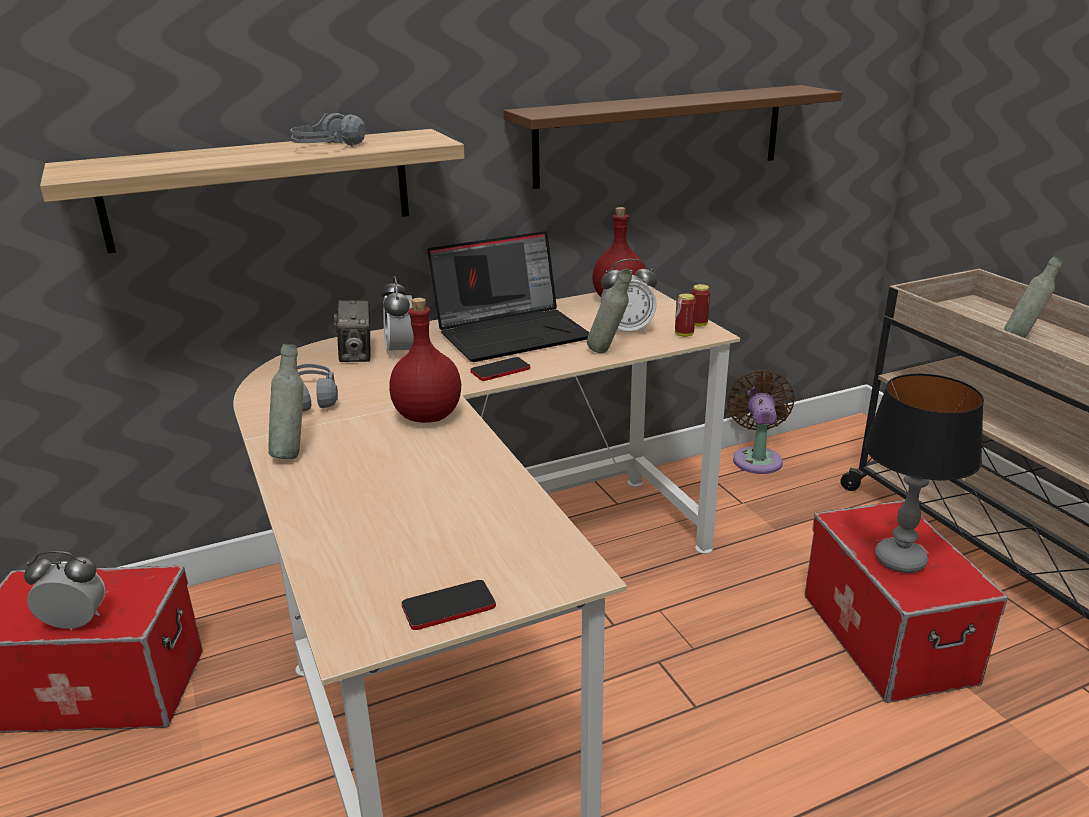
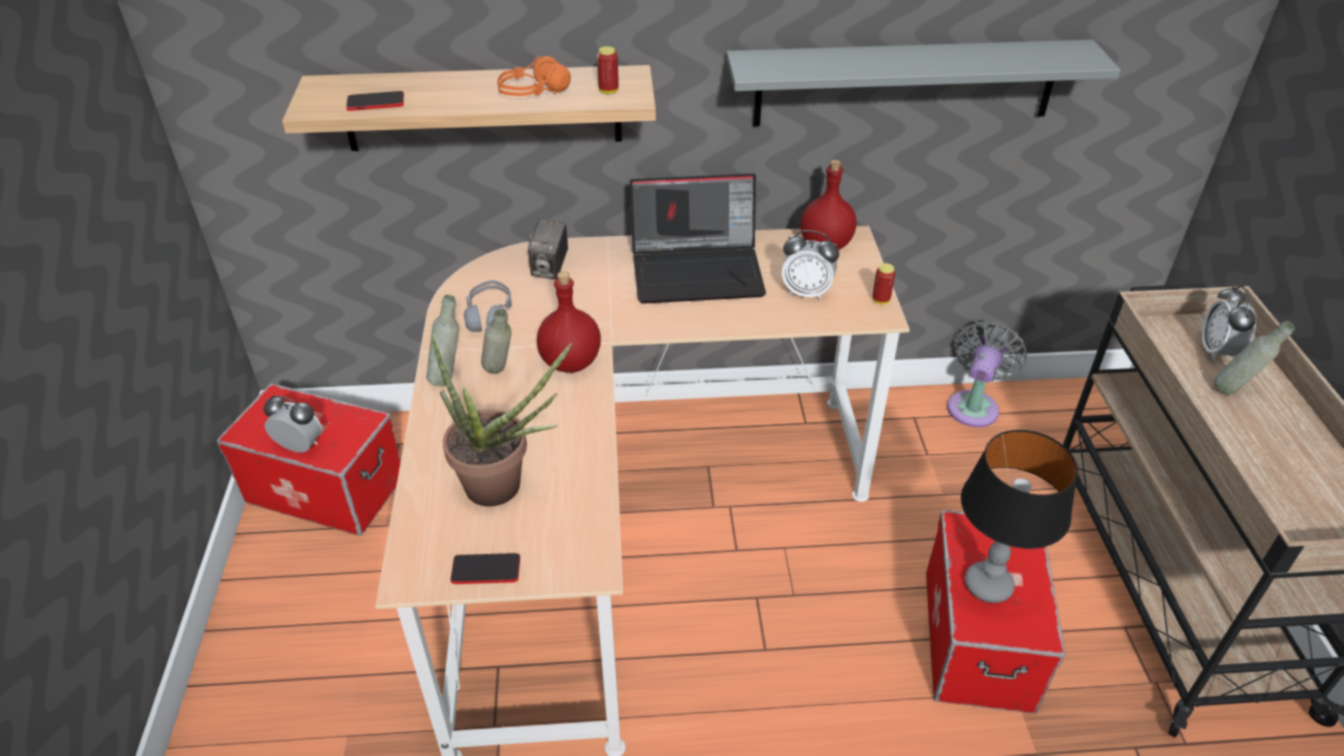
camera: 20 degrees right, 15 degrees up
grey headphones [290,113,365,147] -> orange headphones [497,56,571,96]
alarm clock [381,276,414,359] -> alarm clock moved to [1202,286,1256,361]
phone [470,357,530,381] -> phone moved to [346,91,404,111]
brown shelf [503,85,842,189] -> grey shelf [726,40,1121,126]
grey bottle [587,269,632,353] -> grey bottle moved to [481,308,512,374]
can [675,294,696,337] -> can moved to [597,46,619,94]
brown fan [727,370,795,474] -> grey fan [947,321,1027,427]
none -> potted plant [431,334,573,506]

